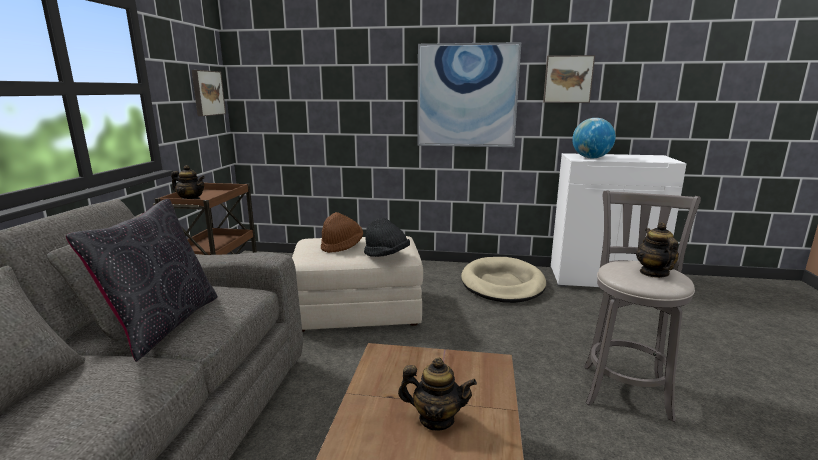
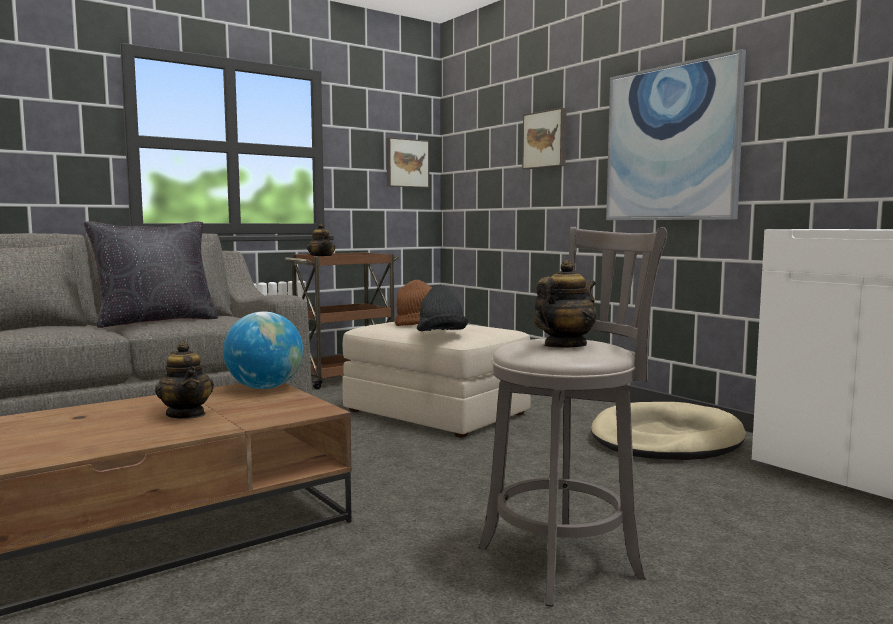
camera: 45 degrees right, 10 degrees down
picture [543,55,595,103] -> picture moved to [522,108,567,169]
globe [572,118,616,159] -> globe moved to [223,312,303,389]

